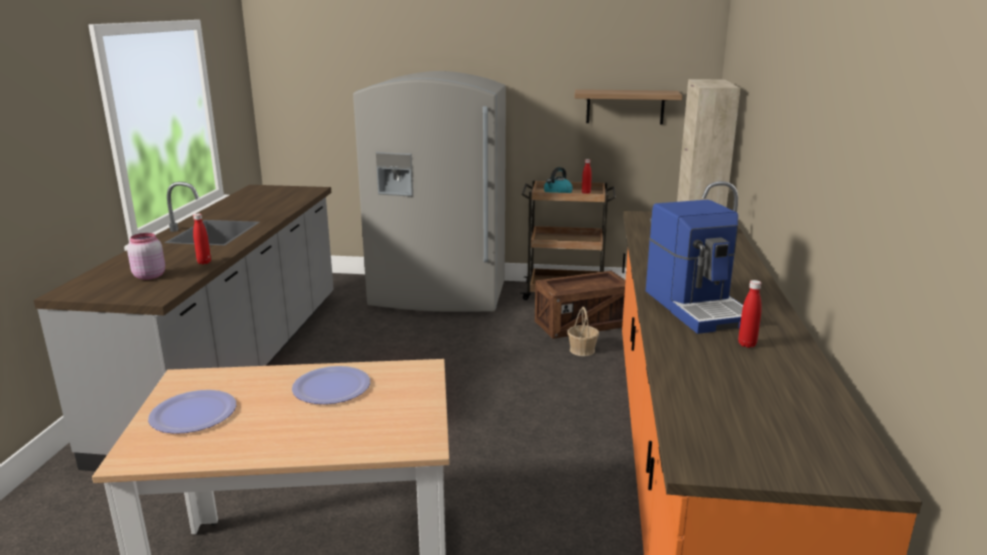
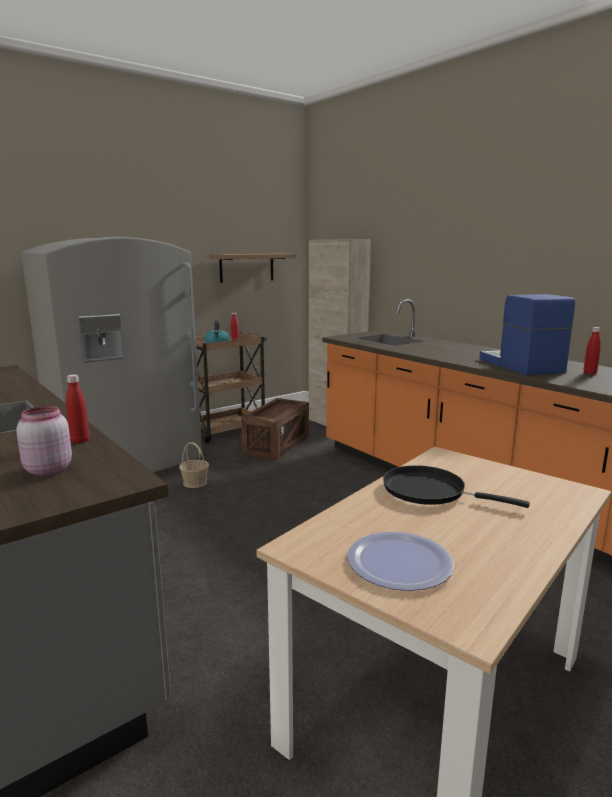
camera: 45 degrees left, 5 degrees down
plate [292,366,370,404] -> black frying pan [383,465,530,508]
basket [567,307,599,356] -> basket moved to [179,442,209,488]
coffee machine [646,200,743,334] -> coffee machine turned 135 degrees counterclockwise [479,294,575,375]

